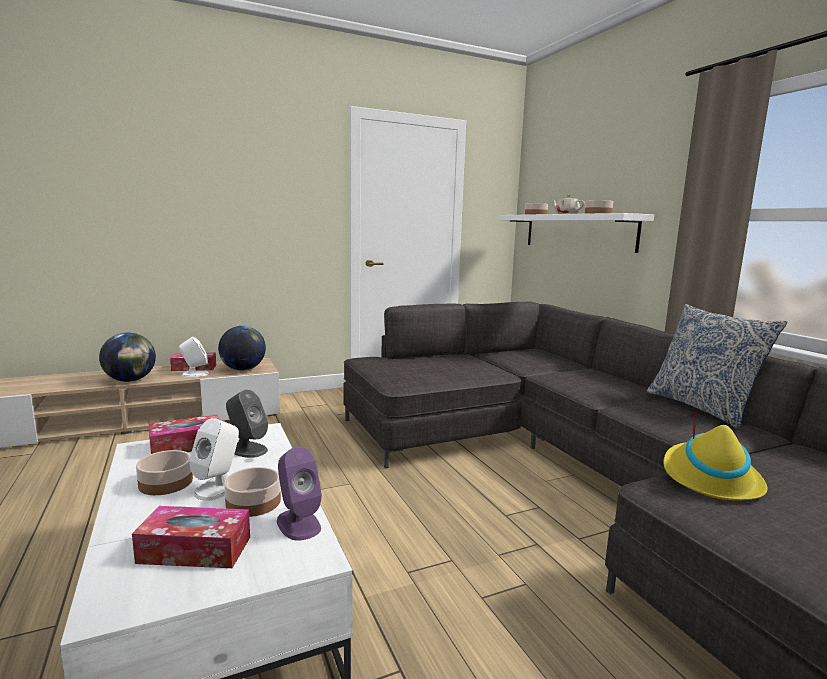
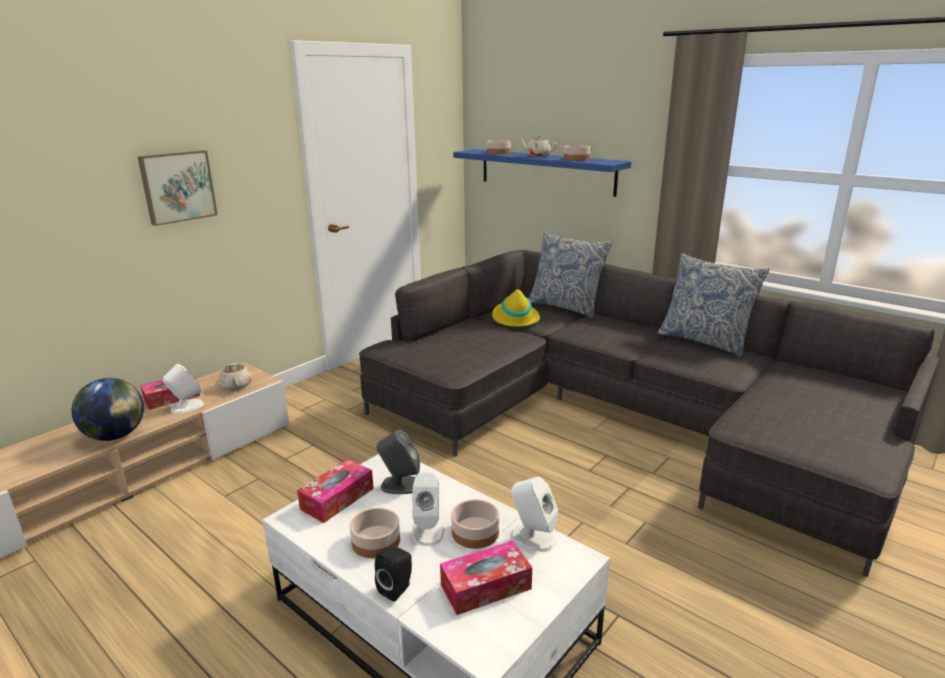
camera: 25 degrees left, 10 degrees up
globe [218,326,266,370] -> beige teapot [219,363,252,390]
purple speaker [277,446,322,541] -> white speaker [511,477,558,552]
white shelf [498,213,654,253] -> blue shelf [453,149,631,197]
yellow hat [664,412,768,501] -> yellow hat moved to [492,285,540,327]
none -> picture [137,150,218,226]
none -> black speaker [375,547,412,602]
none -> pillow [528,232,612,318]

